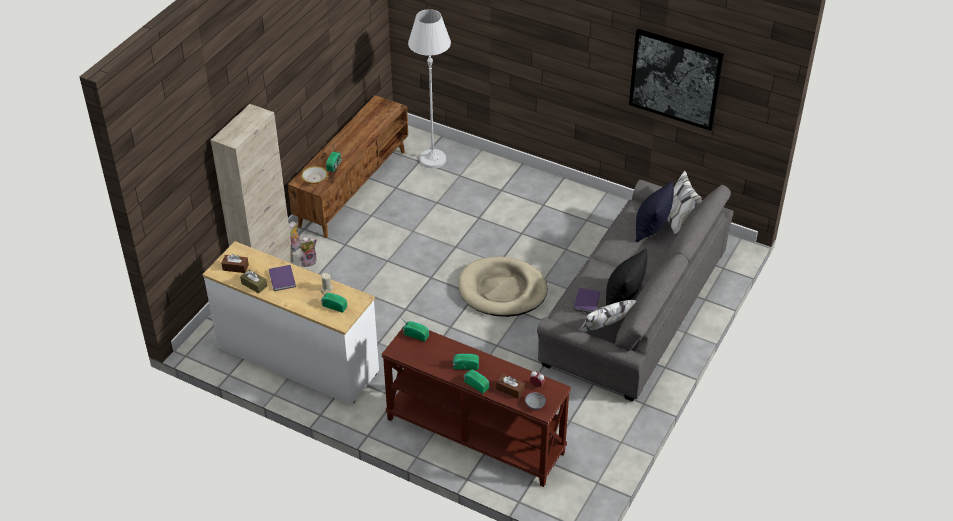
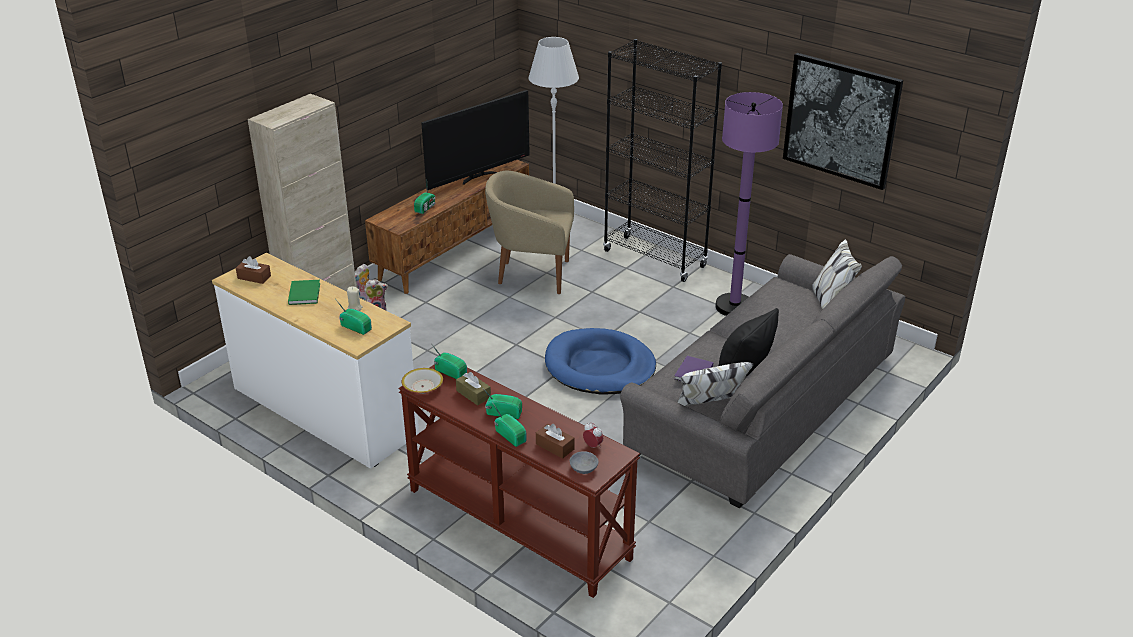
camera: 10 degrees right, 10 degrees down
brown tissue box [240,270,267,293] -> brown tissue box moved to [456,372,491,405]
purple book [269,265,296,291] -> green book [288,280,320,305]
bowl [301,166,328,184] -> bowl moved to [402,368,443,394]
beige dog bed [459,257,547,317] -> blue dog bed [545,328,656,394]
black pillow [636,181,674,242] -> none
none -> television [421,90,530,190]
none -> beige armchair [485,170,574,294]
none -> black bookcase [603,39,722,282]
none -> purple floor lamp [715,92,783,316]

